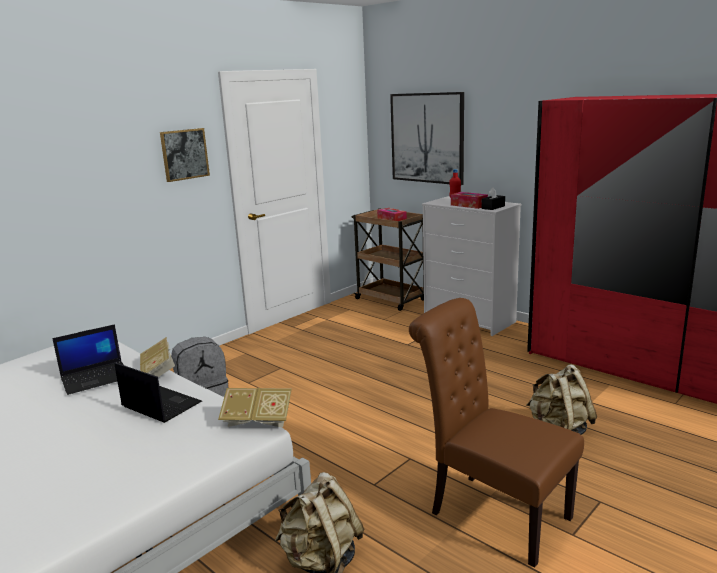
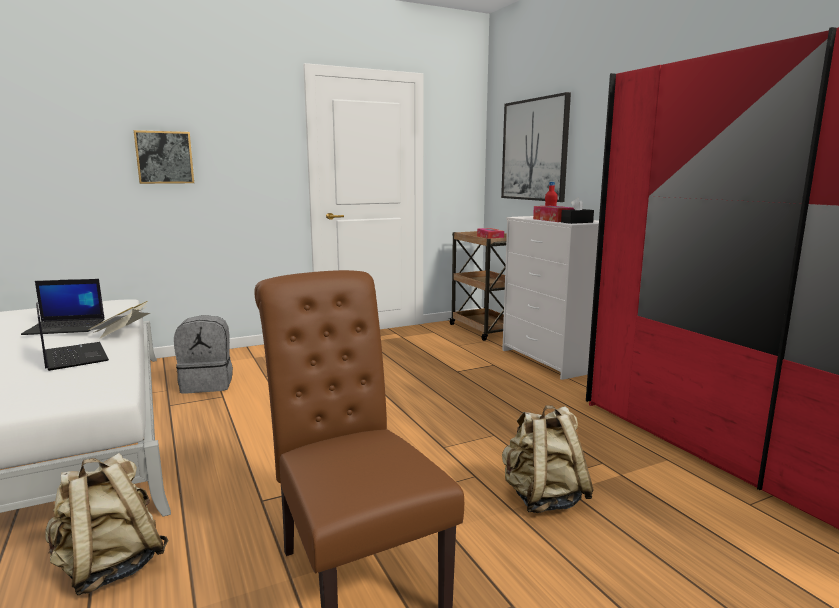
camera: 20 degrees right, 5 degrees down
picture [160,128,210,182] -> picture moved to [134,130,194,184]
book [218,388,292,428] -> none

